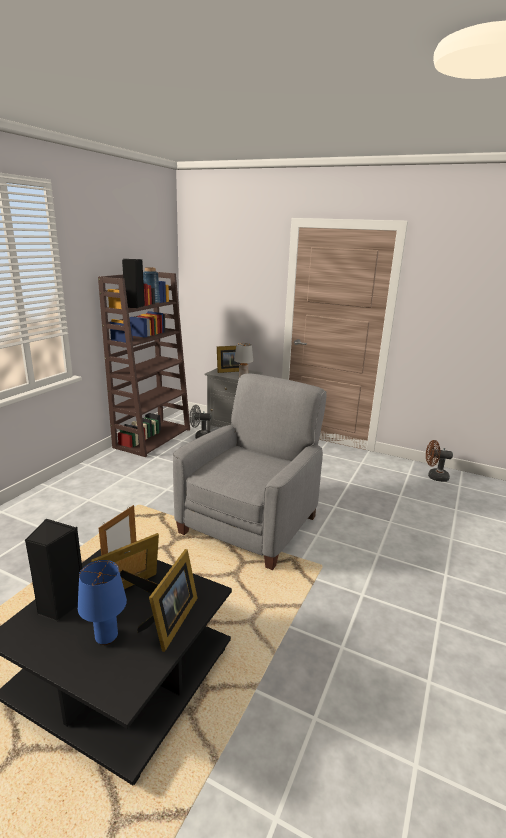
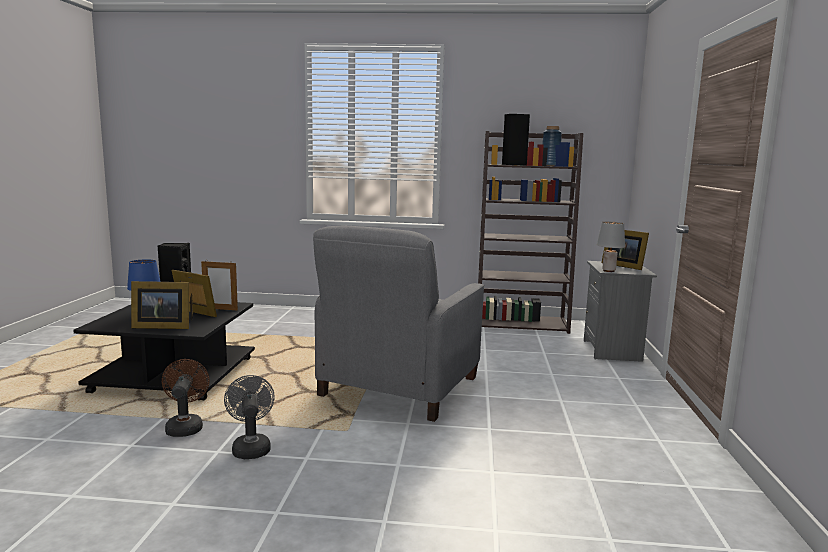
camera: 70 degrees right, 10 degrees down
grey armchair [173,374,326,570] -> grey armchair turned 105 degrees clockwise [313,225,484,422]
grey fan [189,405,212,439] -> grey fan moved to [224,375,275,459]
brown fan [426,440,453,482] -> brown fan moved to [162,359,210,437]

